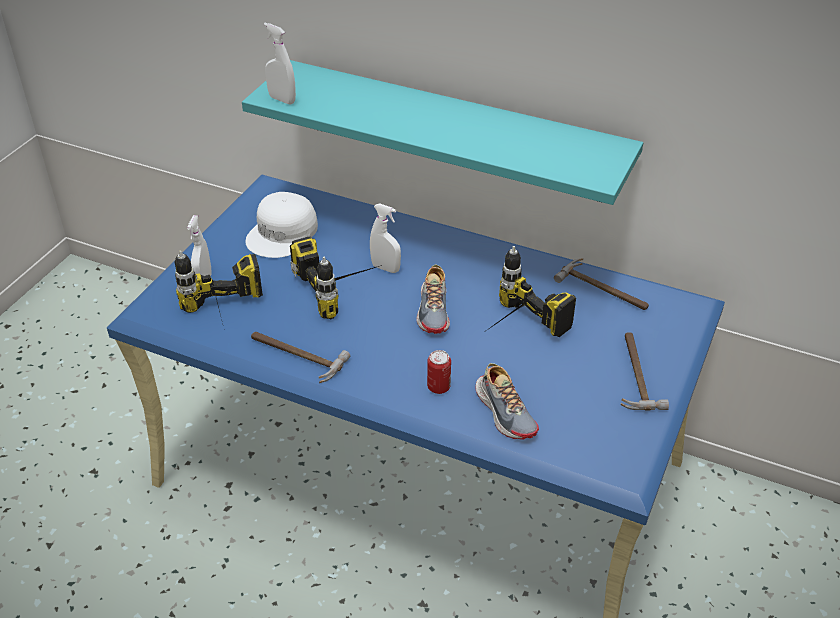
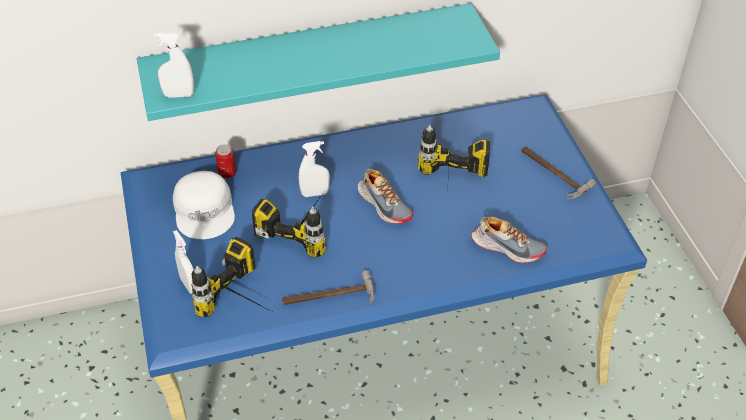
camera: 40 degrees left, 5 degrees up
can [427,350,451,394] -> can moved to [215,144,236,178]
hammer [554,258,649,310] -> none

